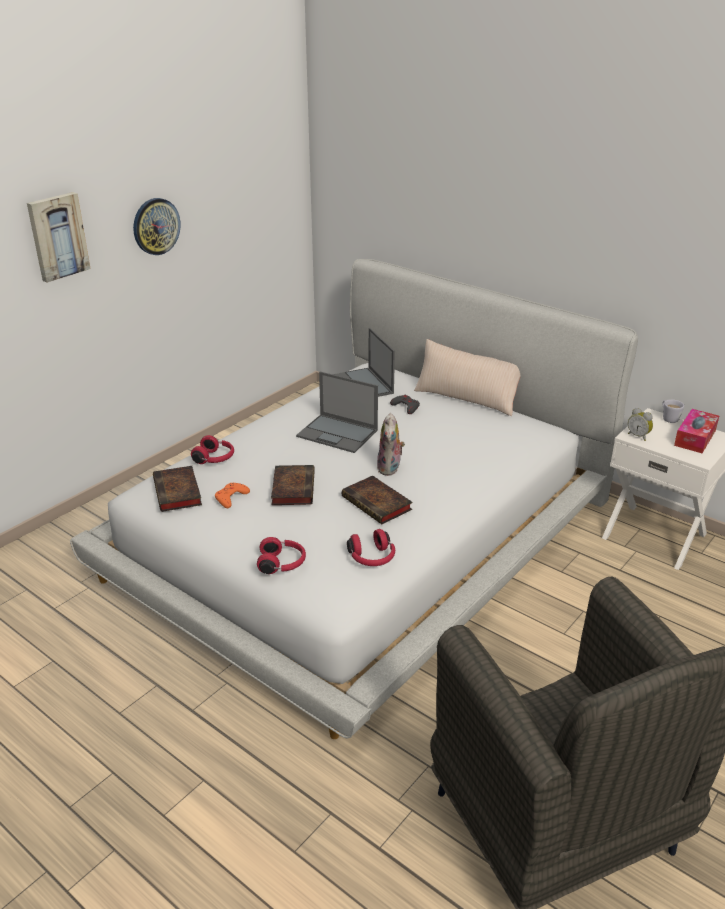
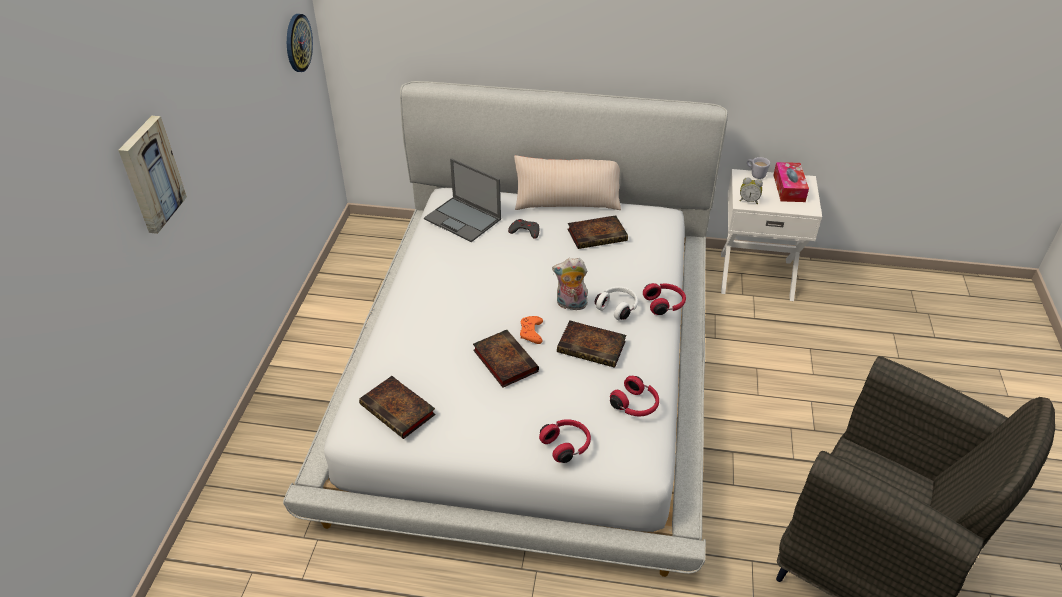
camera: 30 degrees left, 10 degrees up
wall clock [133,198,181,255] -> wall clock moved to [287,14,313,72]
red headphones [191,435,234,464] -> red headphones moved to [643,283,686,315]
orange game controller [215,483,250,508] -> orange game controller moved to [520,316,543,344]
laptop [296,372,378,453] -> none
plush toy [377,413,405,476] -> plush toy turned 120 degrees clockwise [552,258,589,310]
none -> book [567,215,628,249]
none -> white headphones [595,286,638,320]

